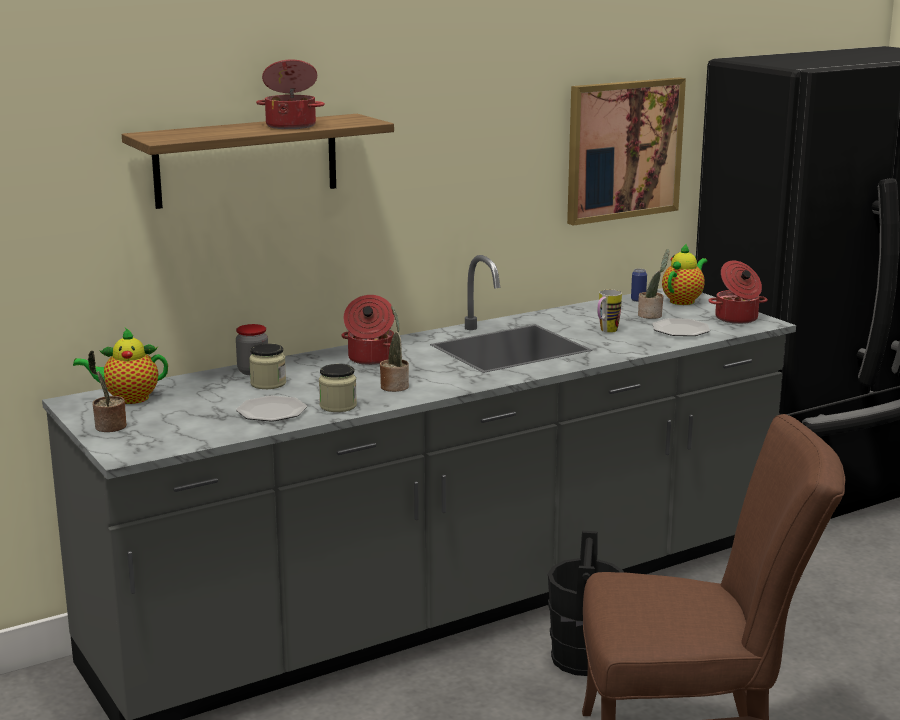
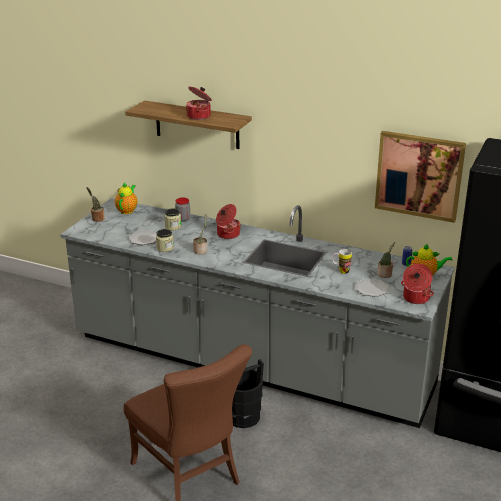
camera: 55 degrees right, 10 degrees up
teapot [73,328,168,404] -> teapot turned 60 degrees clockwise [115,182,137,214]

